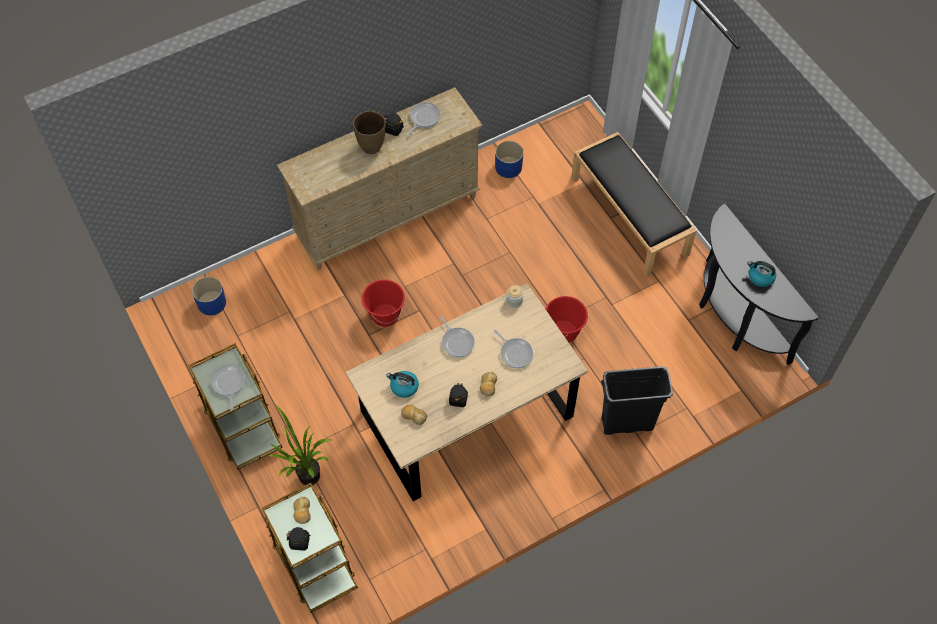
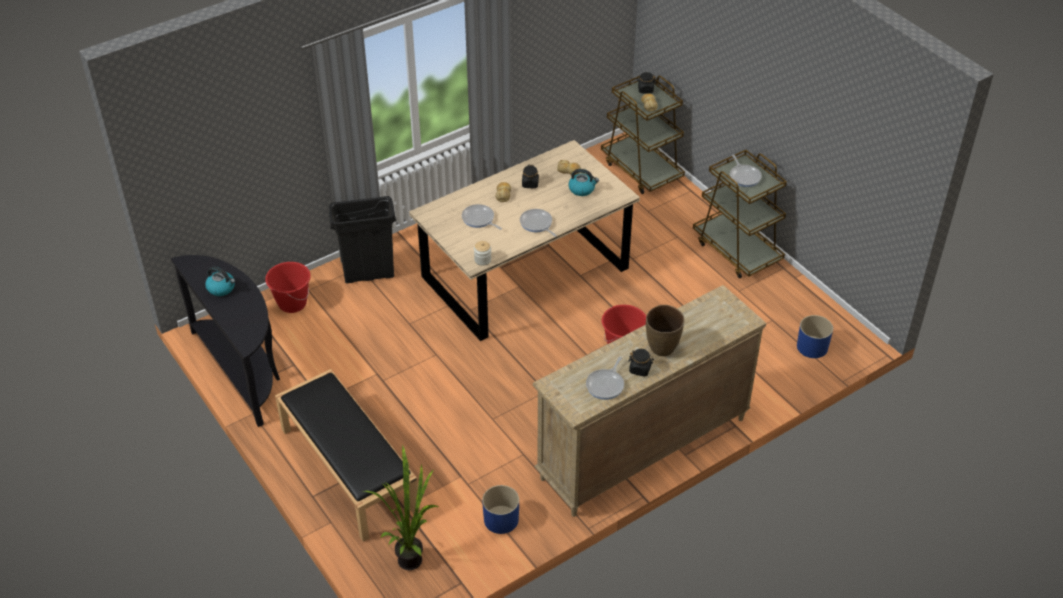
camera: 175 degrees right, 15 degrees down
potted plant [268,404,332,486] -> potted plant moved to [364,445,440,570]
red bucket [545,296,588,343] -> red bucket moved to [265,262,311,313]

